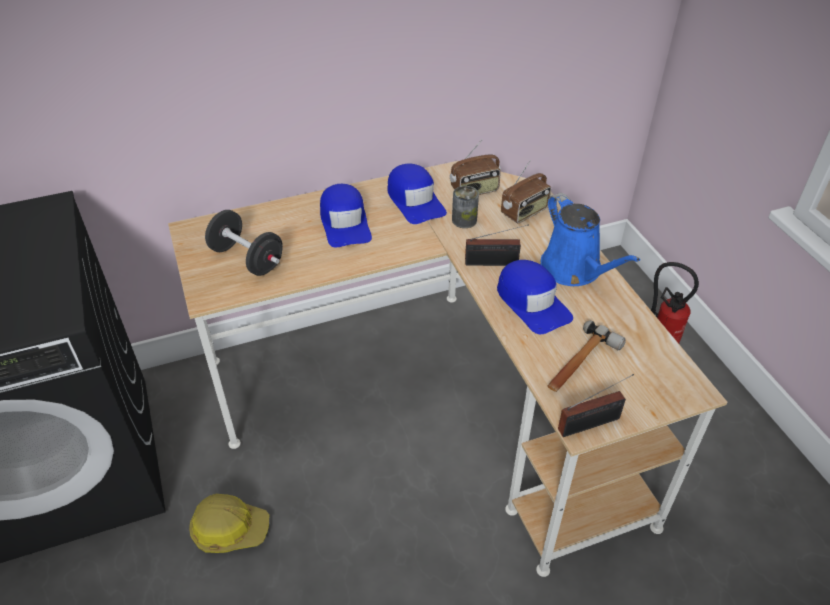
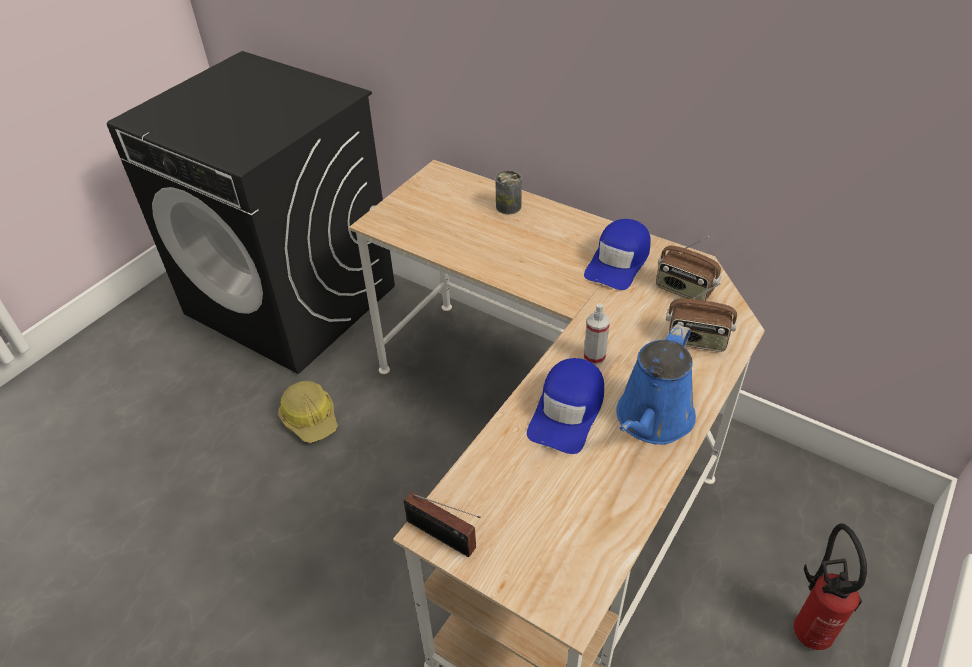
camera: 55 degrees right, 0 degrees up
black dumbbell [205,210,283,276] -> none
blue cap [320,184,372,247] -> none
can [452,186,479,228] -> can moved to [495,171,522,214]
radio [465,224,529,266] -> spray bottle [584,303,610,365]
hammer [548,321,626,392] -> none

